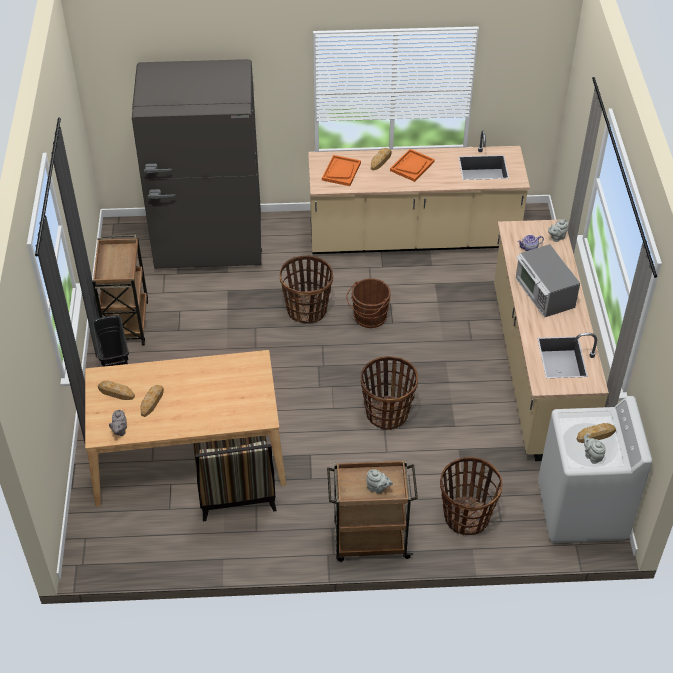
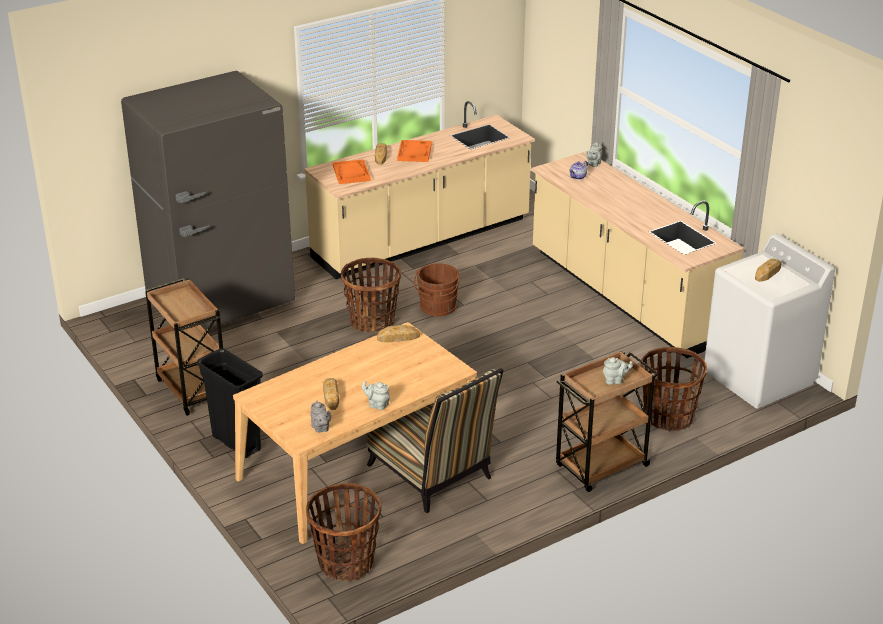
camera: 30 degrees left, 15 degrees down
bread [98,381,135,400] -> bread moved to [377,325,420,343]
basket [361,356,418,430] -> basket moved to [306,483,381,581]
microwave [516,244,580,318] -> none
grey teapot [584,433,606,464] -> grey teapot moved to [361,381,390,410]

